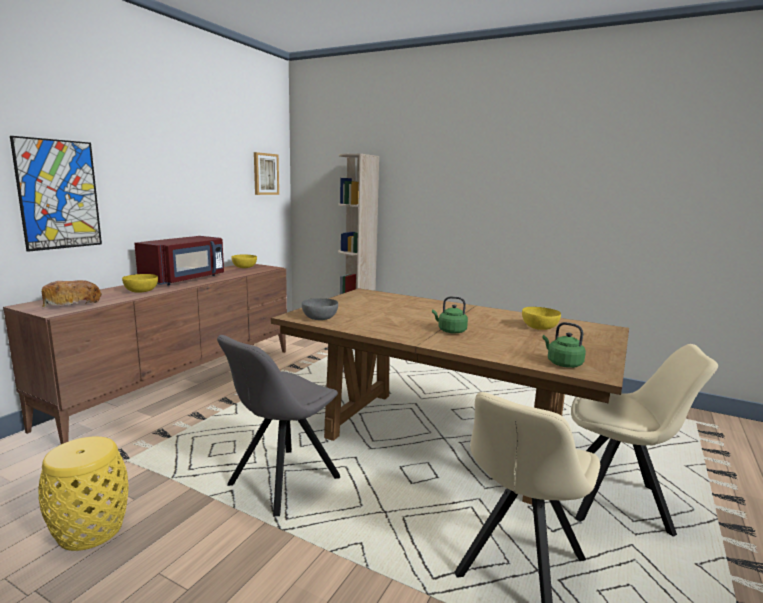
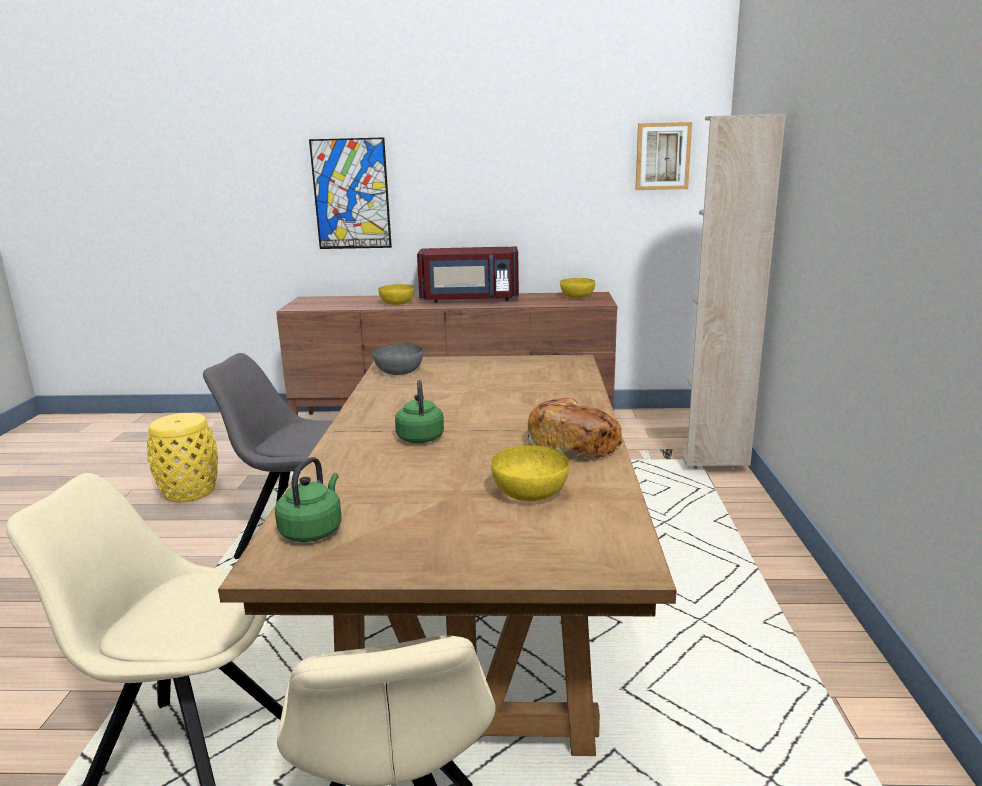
camera: 65 degrees right, 5 degrees up
bread [42,280,102,307] -> bread moved to [525,398,622,459]

